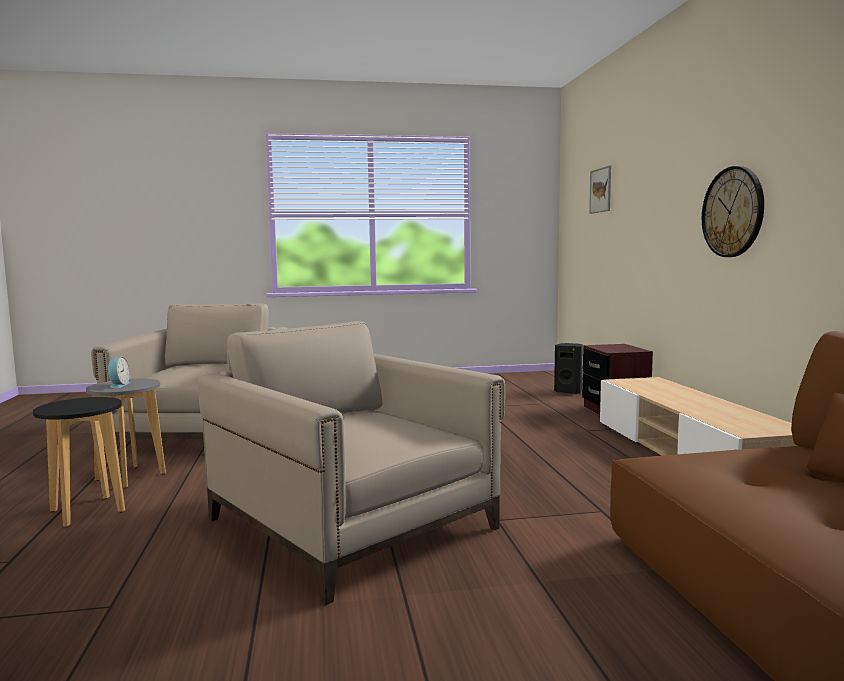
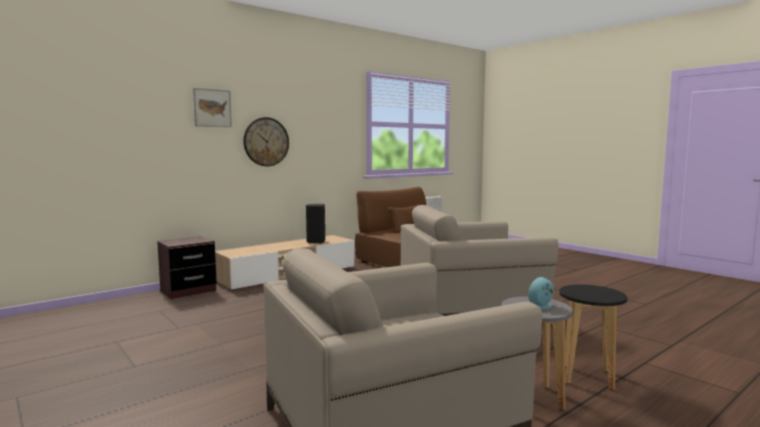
camera: 120 degrees left, 0 degrees up
beige armchair [198,321,505,605] -> beige armchair turned 60 degrees clockwise [401,205,558,326]
black speaker [554,343,583,394] -> black speaker moved to [306,204,325,244]
picture [589,165,611,214] -> picture moved to [193,88,232,127]

